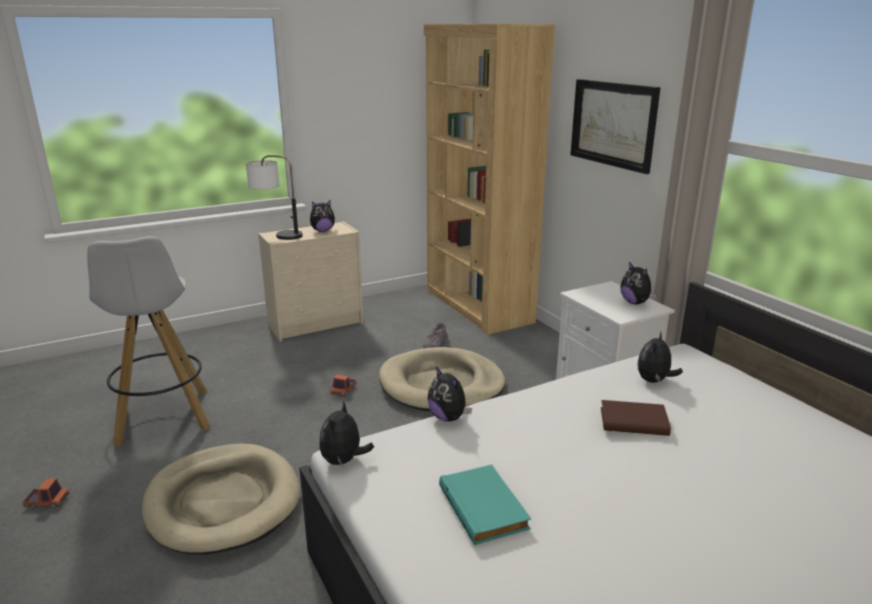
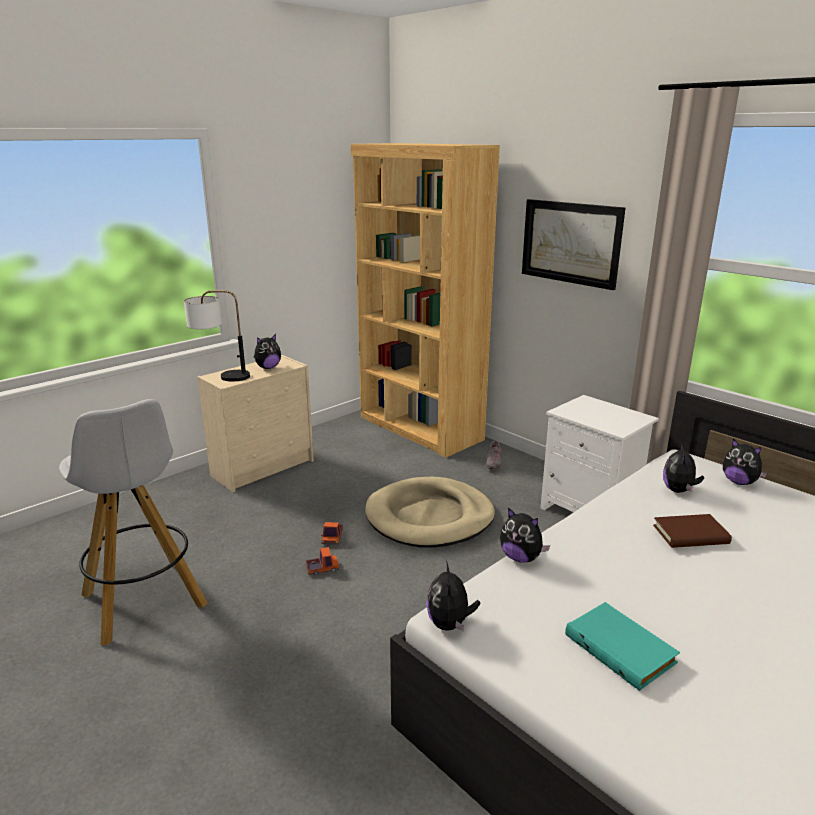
camera: 15 degrees left, 0 degrees up
toy truck [22,478,69,508] -> toy truck moved to [306,547,339,575]
beige dog bed [142,444,300,555] -> none
grey shoe [423,323,448,349] -> grey shoe moved to [486,441,502,470]
plush toy [620,262,657,305] -> plush toy moved to [723,439,768,485]

